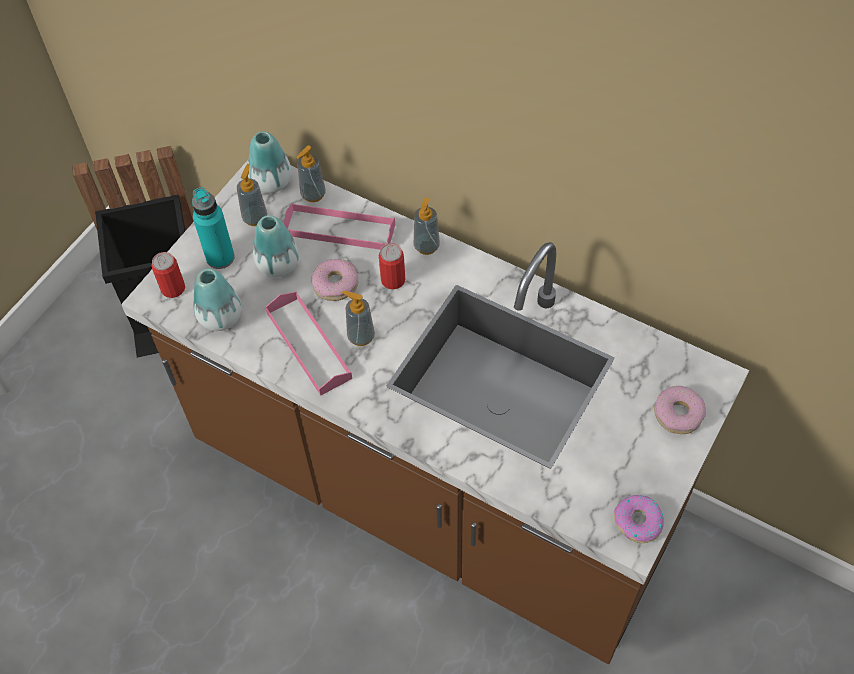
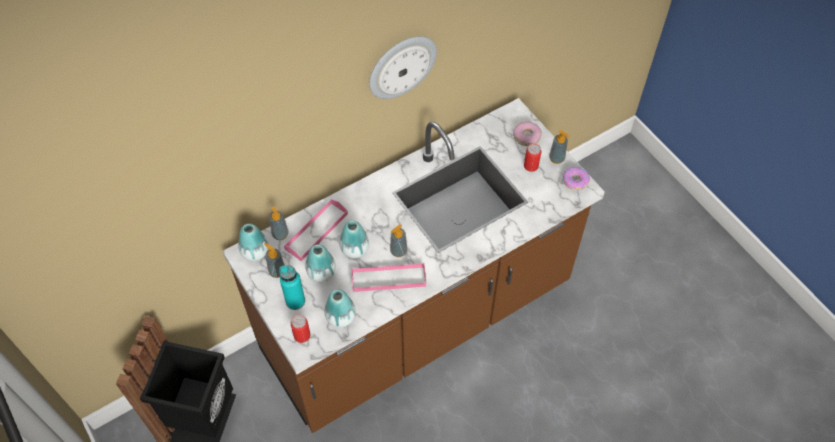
camera: 65 degrees left, 0 degrees up
donut [311,259,358,301] -> vase [339,220,369,258]
can [379,243,405,289] -> can moved to [524,144,542,172]
soap dispenser [413,198,440,255] -> soap dispenser moved to [549,130,570,164]
none -> wall clock [369,36,437,99]

